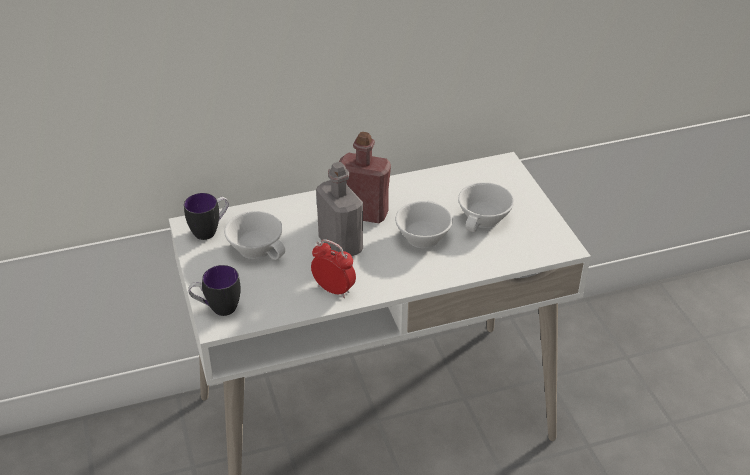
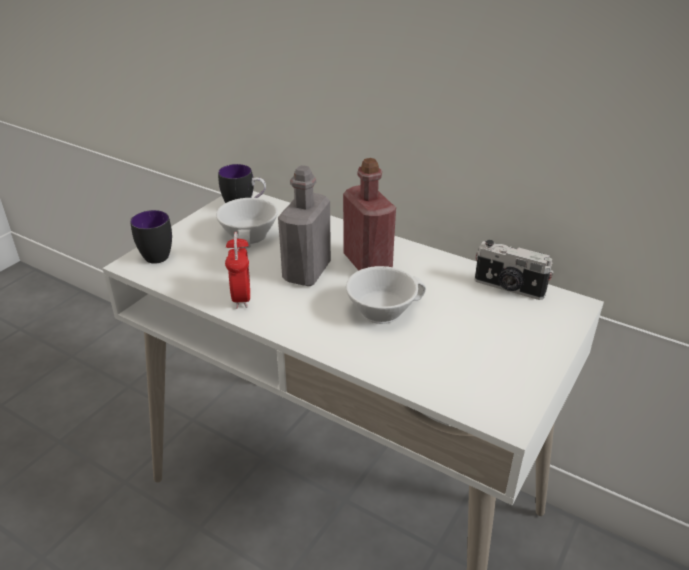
camera: 50 degrees right, 5 degrees down
white cup [458,182,514,232] -> none
none -> camera [475,240,554,300]

